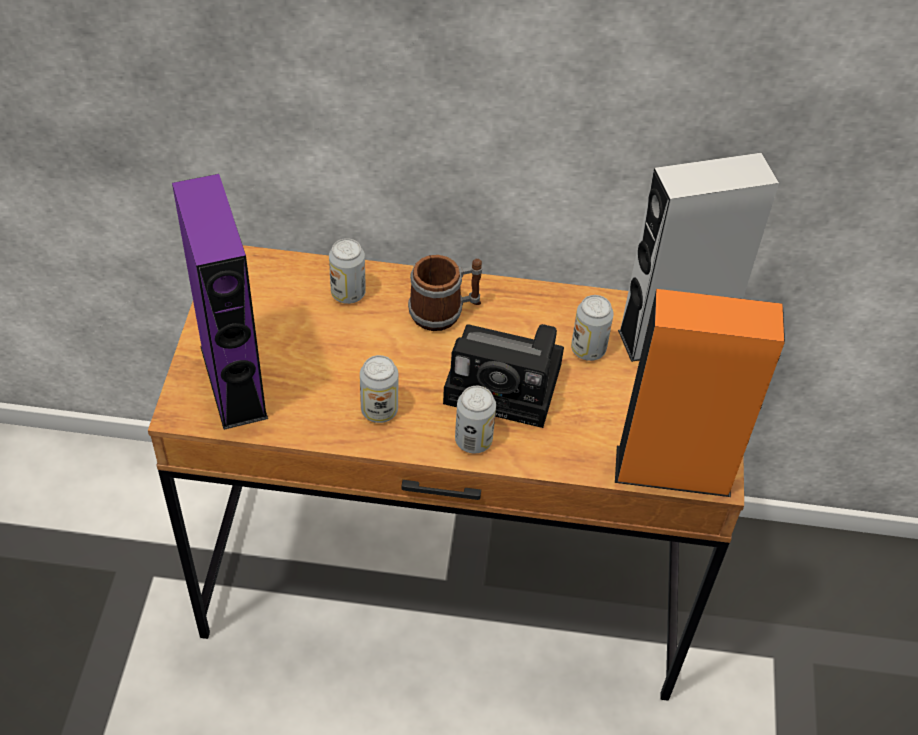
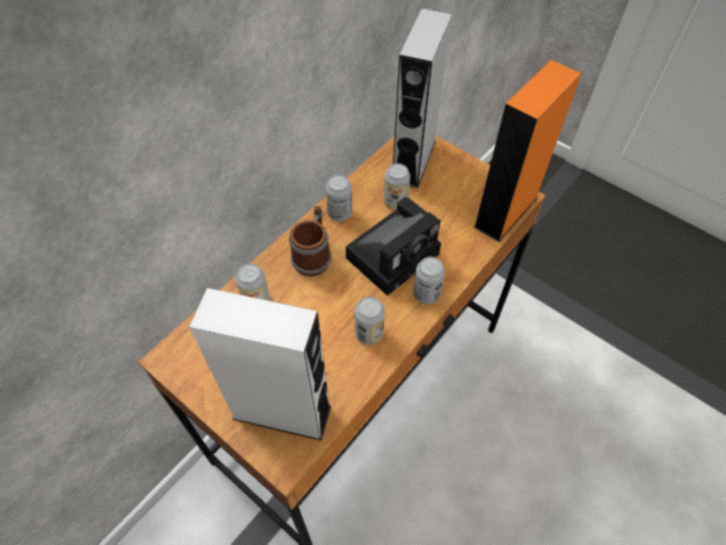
camera: 55 degrees left, 5 degrees up
purple speaker [172,174,268,430] -> white speaker [189,288,331,441]
none -> can [326,175,352,221]

